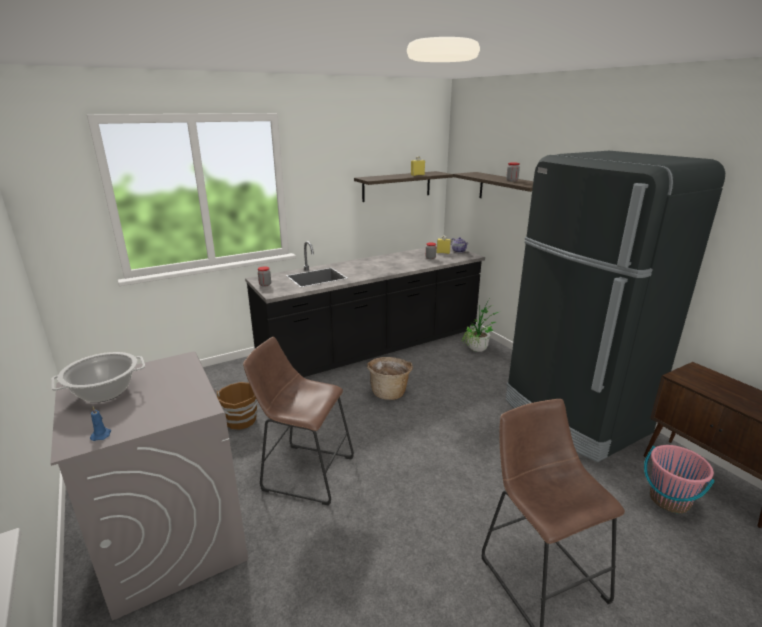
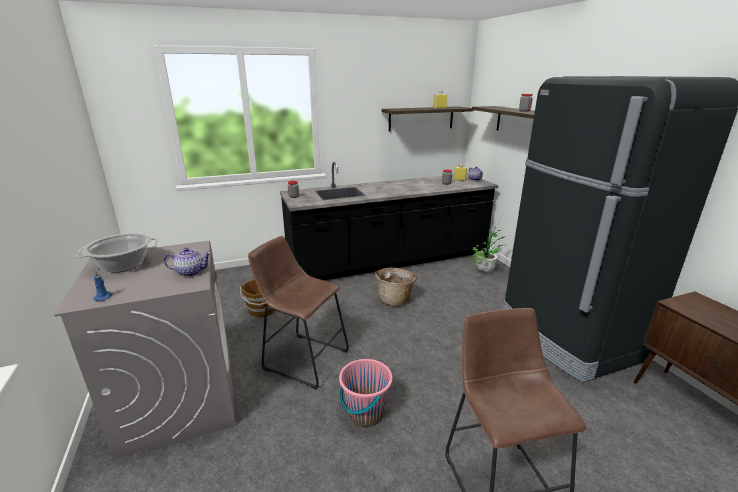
camera: 10 degrees right, 0 degrees up
pink bucket [644,445,715,514] -> pink bucket moved to [339,359,392,427]
none -> teapot [164,248,211,277]

